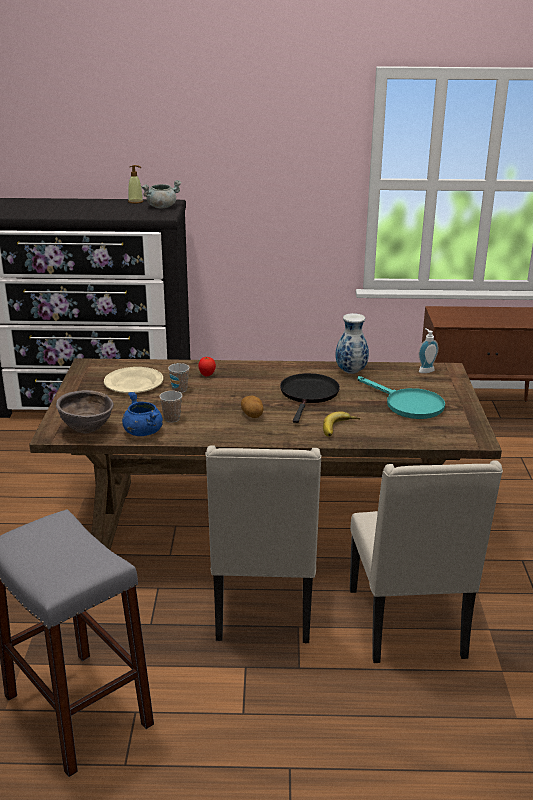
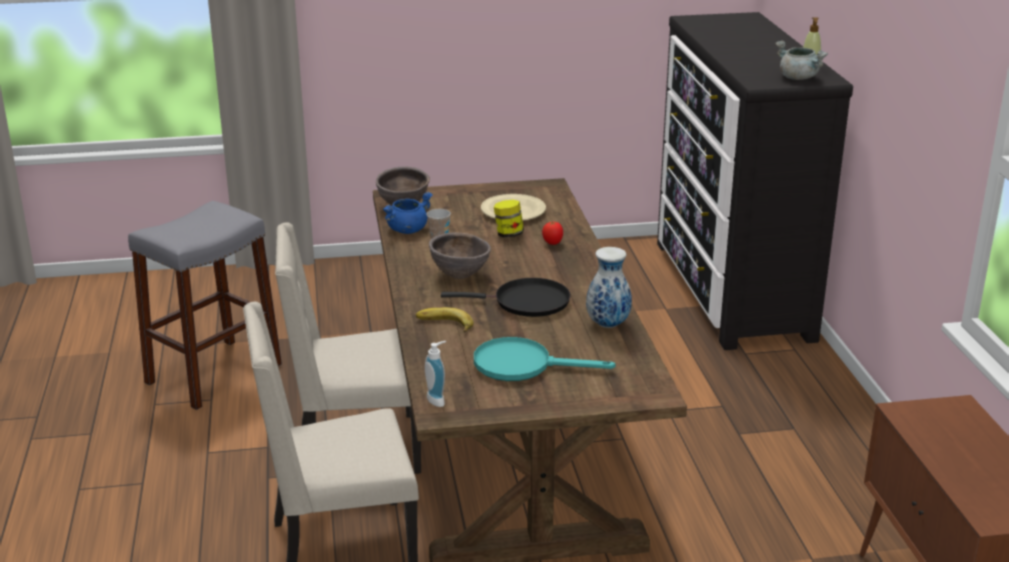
camera: 80 degrees right, 0 degrees up
cup [168,363,190,393] -> jar [494,200,524,238]
potato [241,396,264,418] -> brown bowl [429,232,491,279]
turquoise frying pan [358,376,445,419] -> turquoise frying pan turned 60 degrees clockwise [474,337,616,381]
soap dispenser [419,328,438,373] -> soap dispenser moved to [425,341,446,407]

